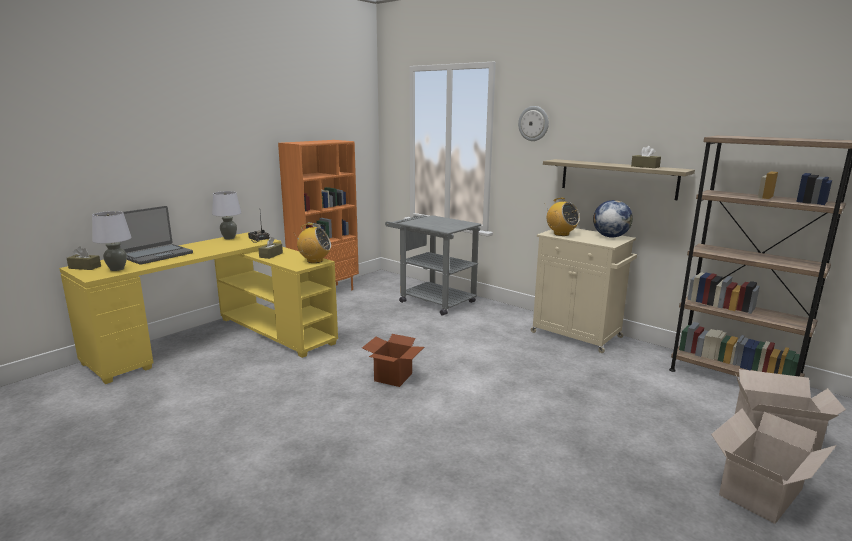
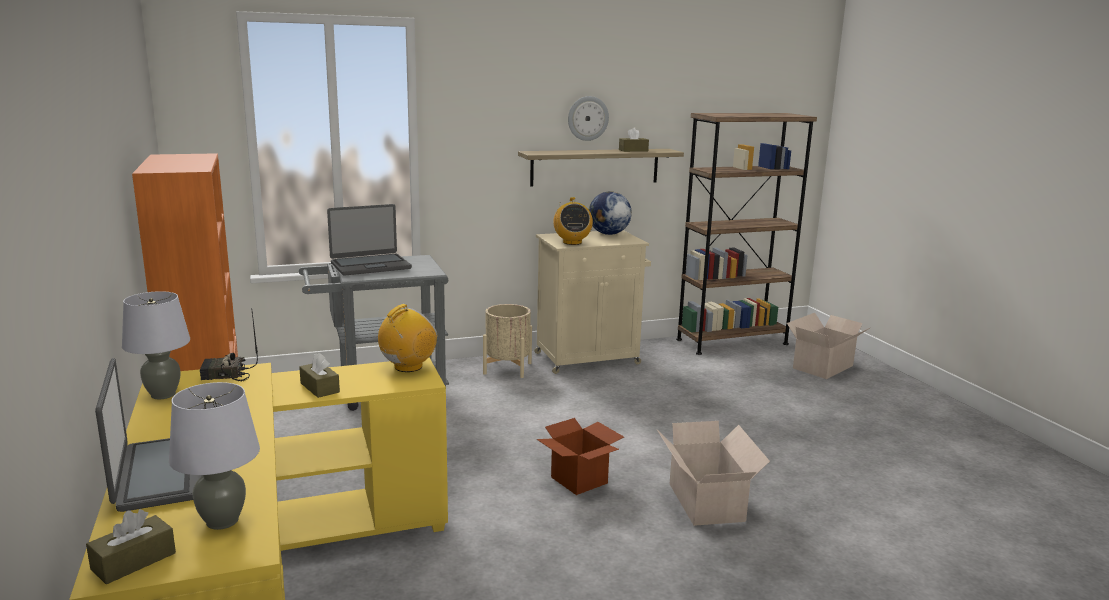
camera: 60 degrees left, 0 degrees up
wall clock [518,106,549,141] -> wall clock moved to [568,96,609,141]
radio [545,198,580,236] -> radio turned 90 degrees clockwise [553,197,593,245]
cardboard box [711,409,837,524] -> cardboard box moved to [657,421,770,526]
none -> laptop [327,204,412,276]
none -> beige planter [483,304,532,378]

